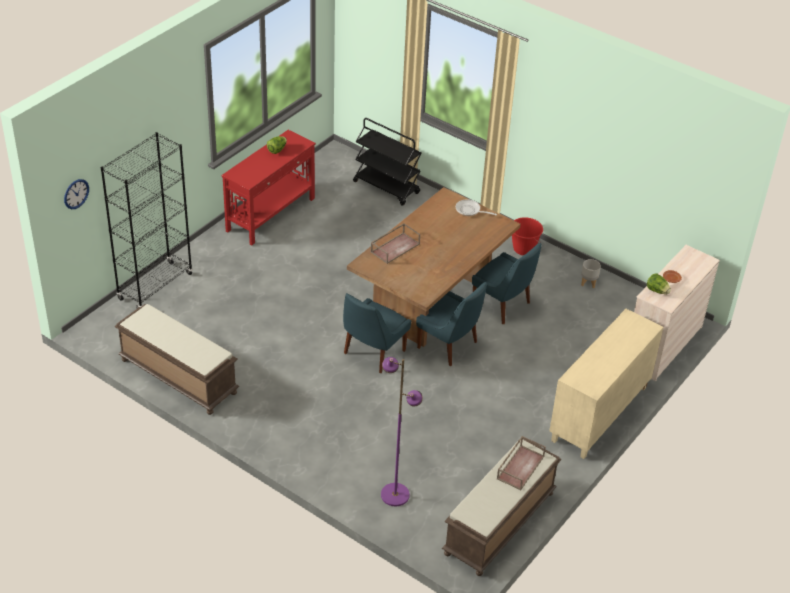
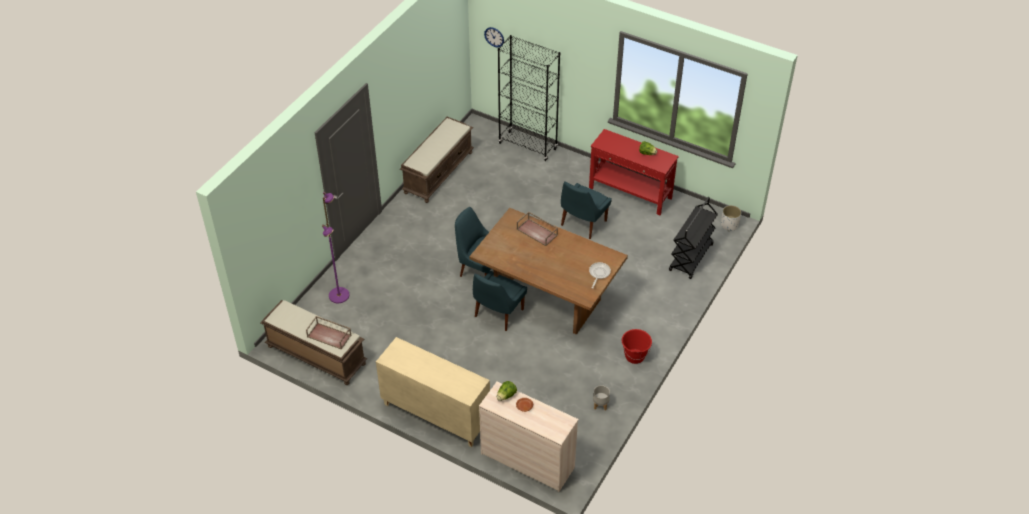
camera: 85 degrees right, 5 degrees up
blue chair [472,243,542,324] -> blue chair moved to [561,181,612,239]
none -> white planter [721,205,742,231]

